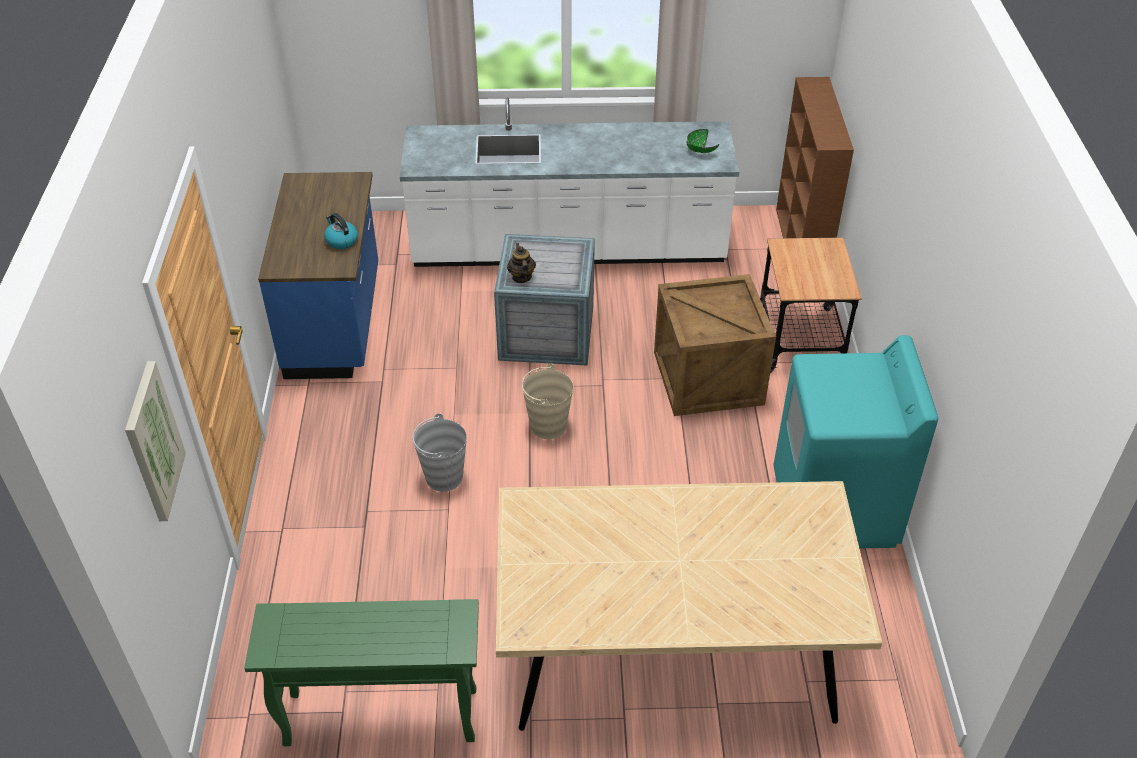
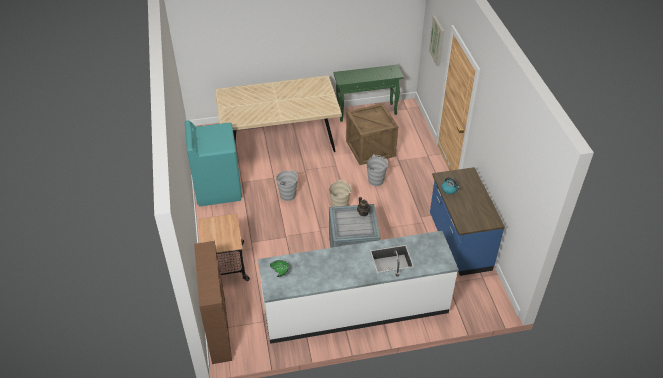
camera: 170 degrees right, 0 degrees up
crate [654,274,776,416] -> crate moved to [346,103,398,165]
none -> grey bucket [276,170,298,201]

